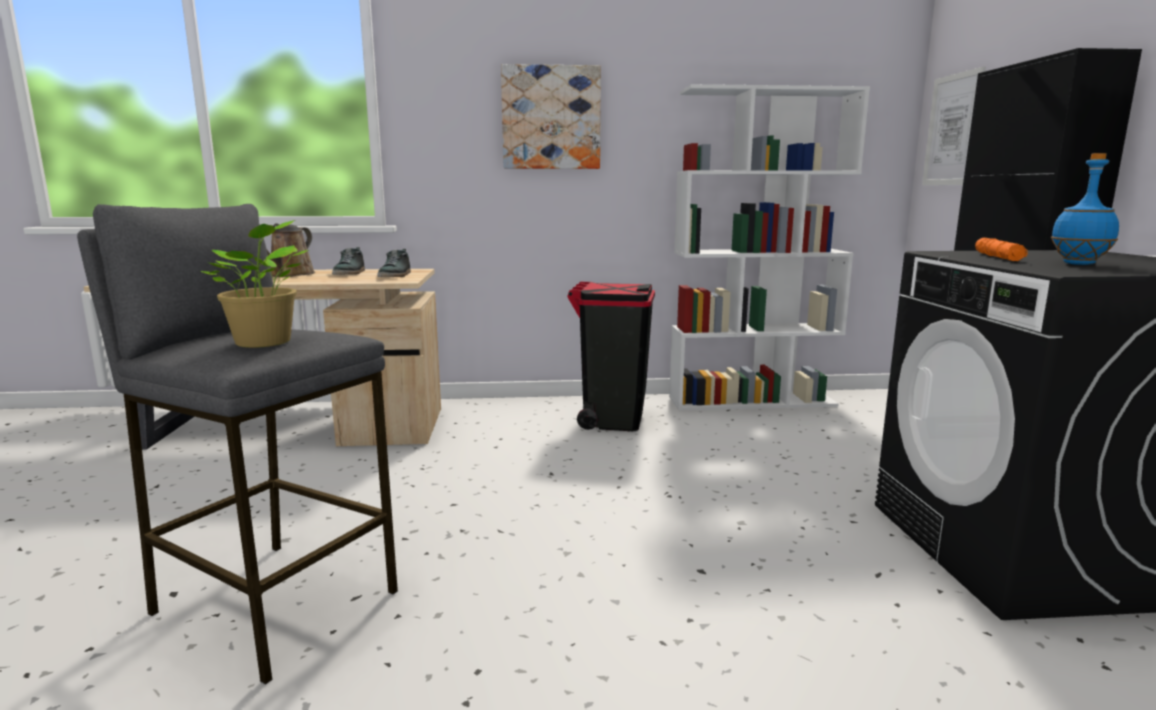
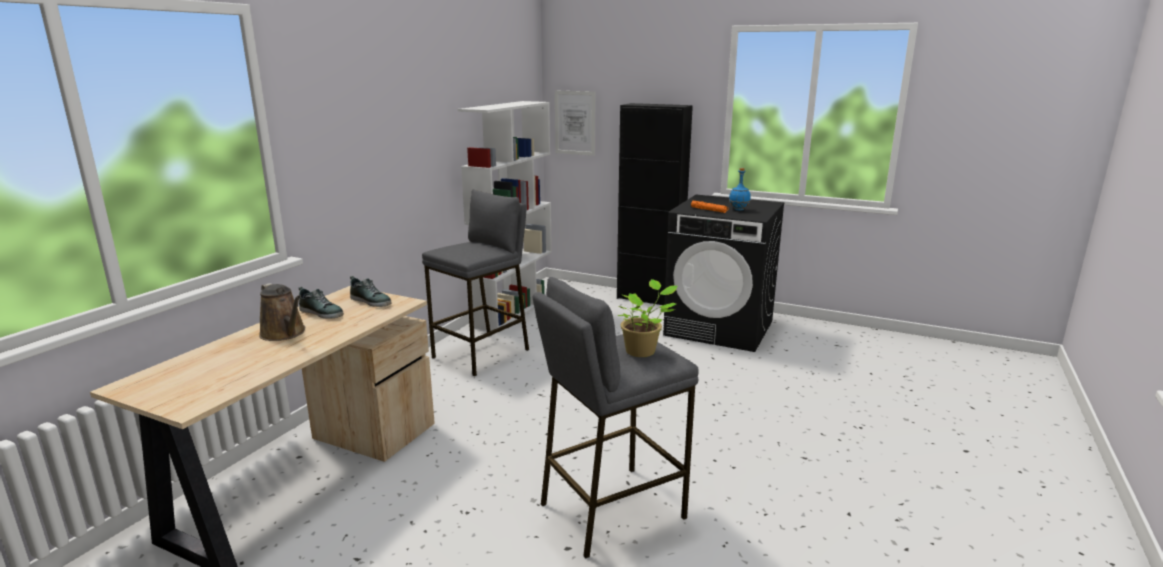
camera: 60 degrees left, 5 degrees up
picture [501,64,601,169] -> none
black trash can [567,282,655,431] -> grey stool [422,189,529,376]

